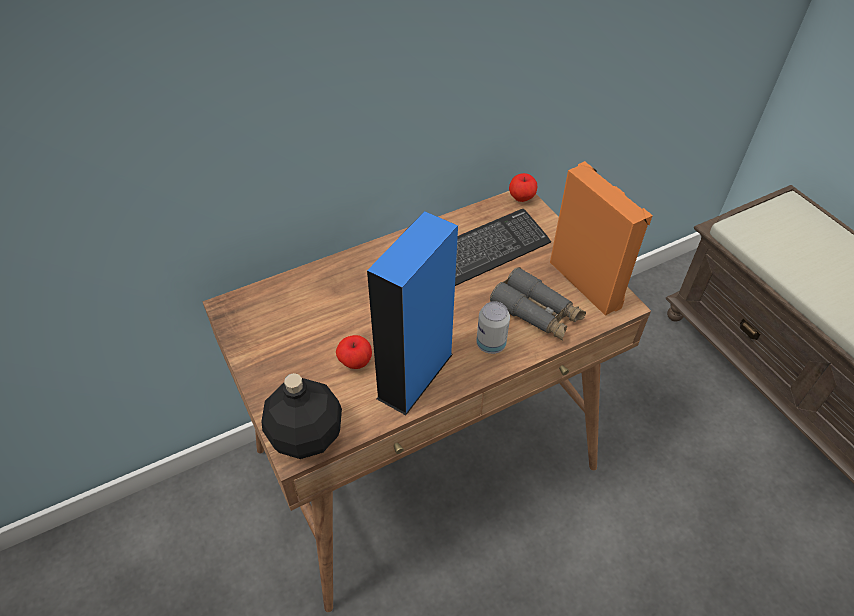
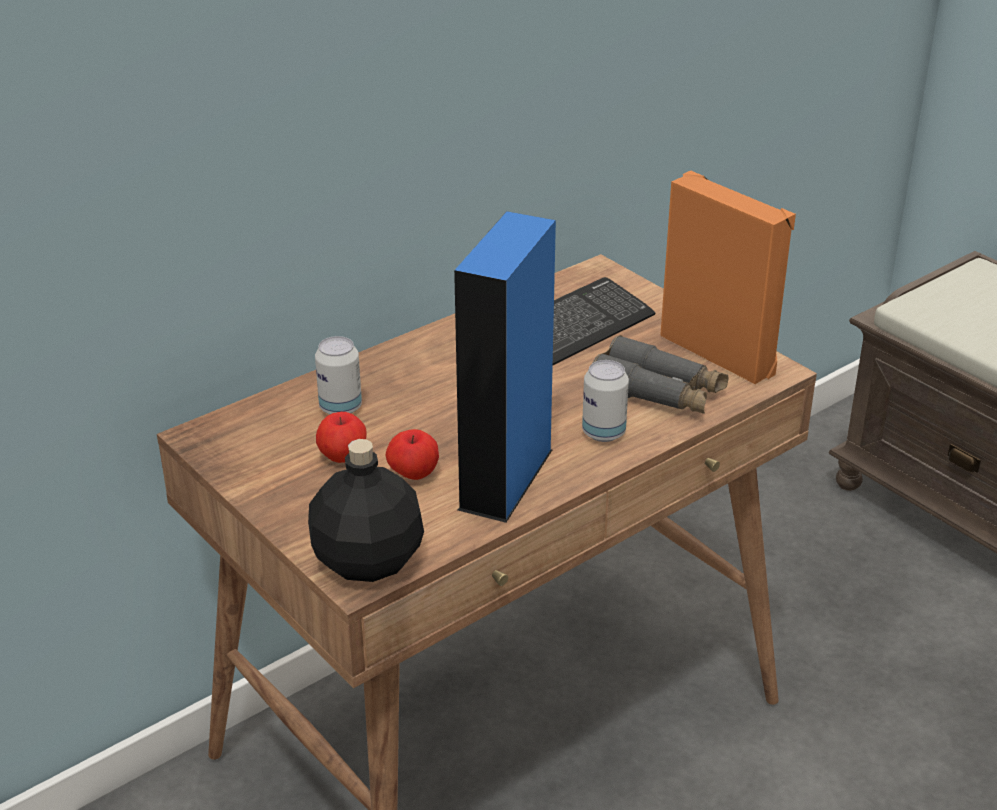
camera: 10 degrees left, 15 degrees down
apple [509,173,538,202] -> apple moved to [316,412,367,463]
none -> can [315,336,362,414]

